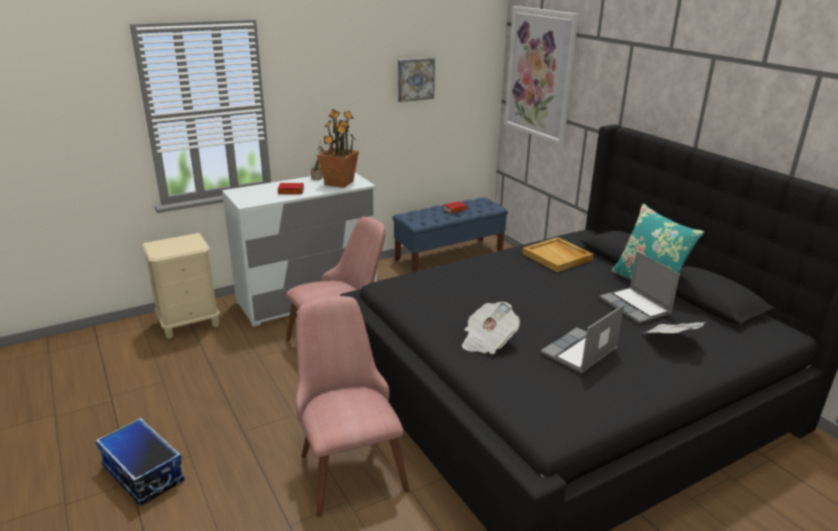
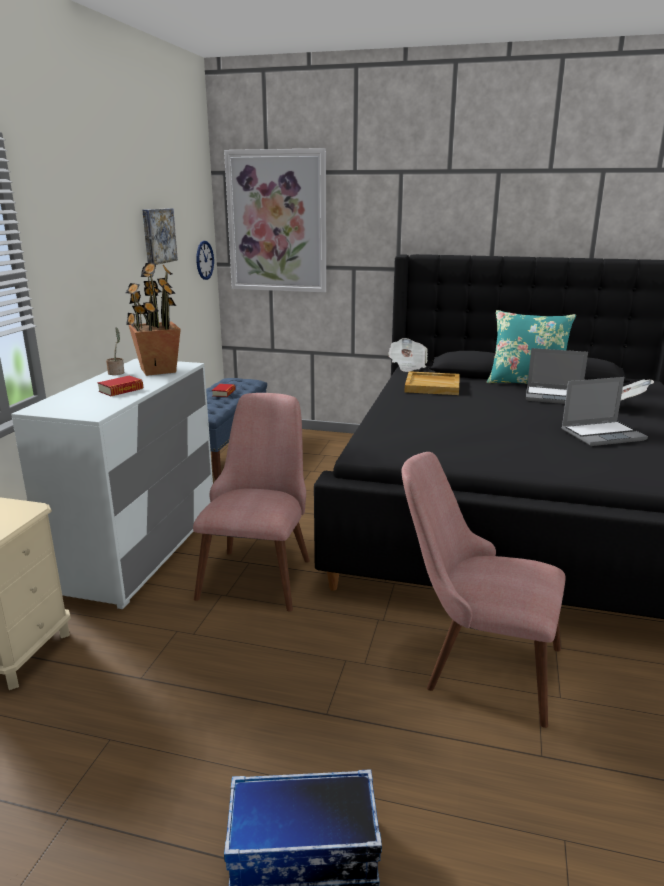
camera: 45 degrees left, 5 degrees down
newspaper [462,302,520,354] -> newspaper moved to [388,338,428,372]
laptop [541,305,624,373] -> laptop turned 105 degrees counterclockwise [561,377,648,446]
none -> wall clock [196,241,214,280]

